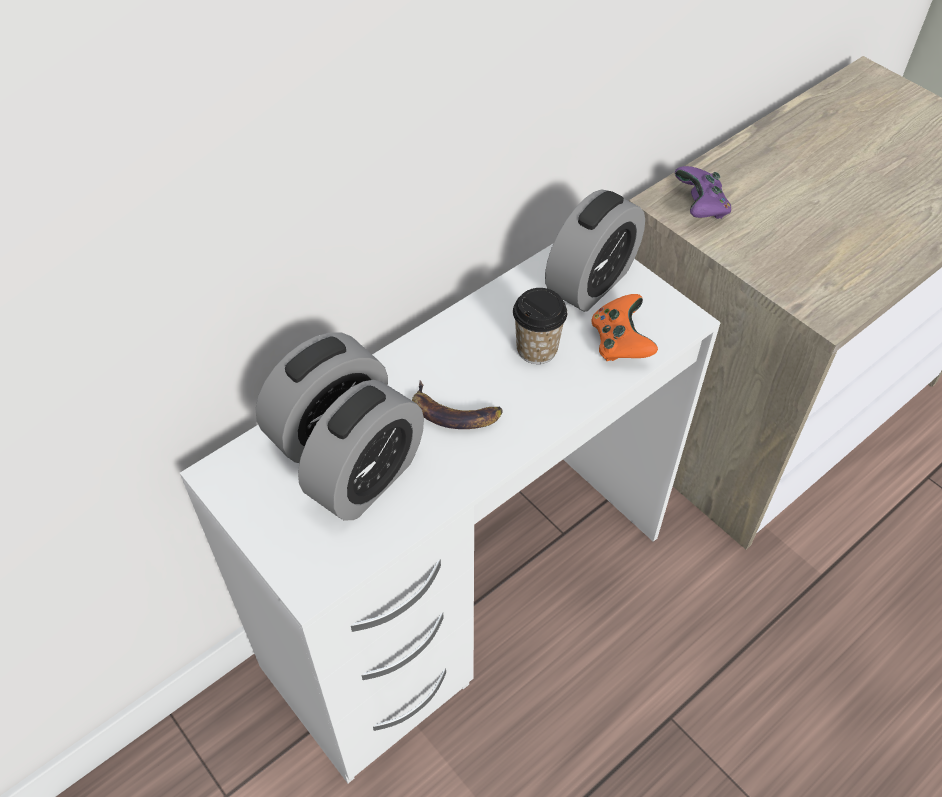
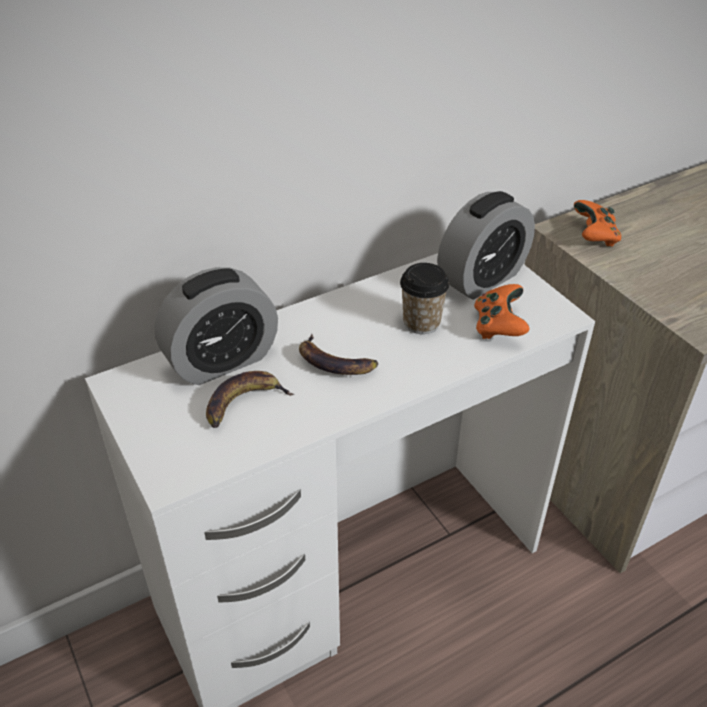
camera: 10 degrees right, 10 degrees down
alarm clock [298,380,424,520] -> banana [206,371,294,428]
purple game controller [675,166,731,219] -> orange game controller [574,200,621,247]

